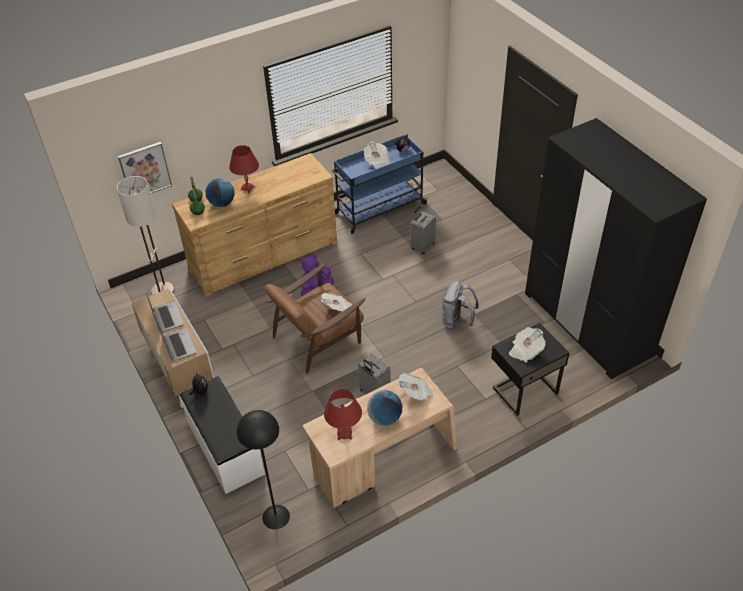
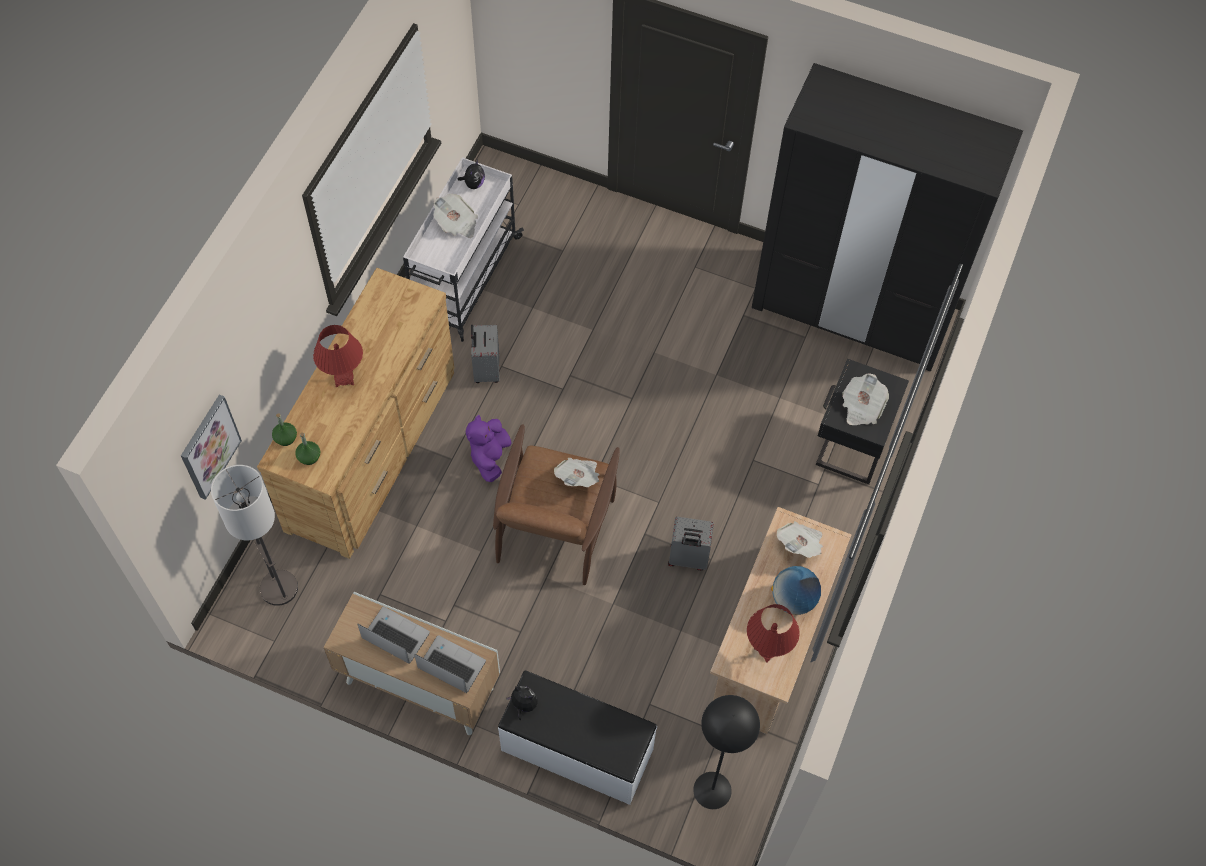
camera: 40 degrees left, 15 degrees up
globe [206,178,234,207] -> none
blue cart [332,135,428,234] -> white cart [403,157,524,342]
grey suitcase [410,206,436,254] -> grey suitcase moved to [471,325,499,383]
grey backpack [442,281,479,329] -> none

